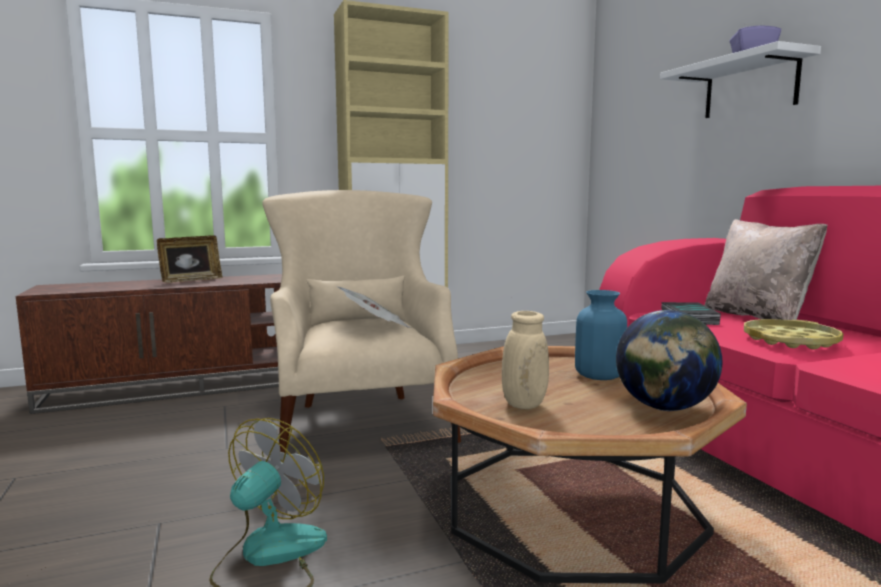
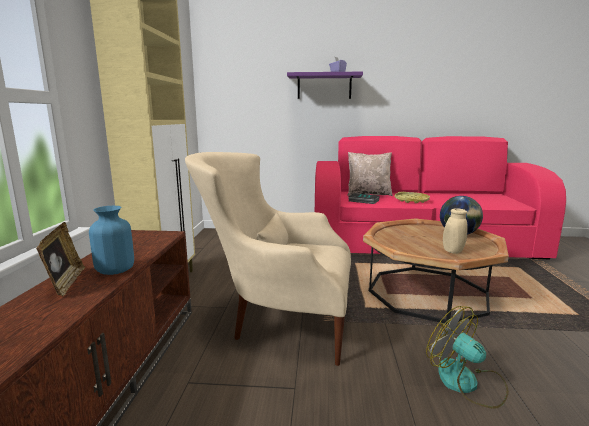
camera: 65 degrees left, 5 degrees up
newspaper [336,286,411,328] -> none
blue vase [575,290,627,380] -> blue vase moved to [89,206,134,275]
white shelf [660,41,821,118] -> purple shelf [287,72,363,99]

